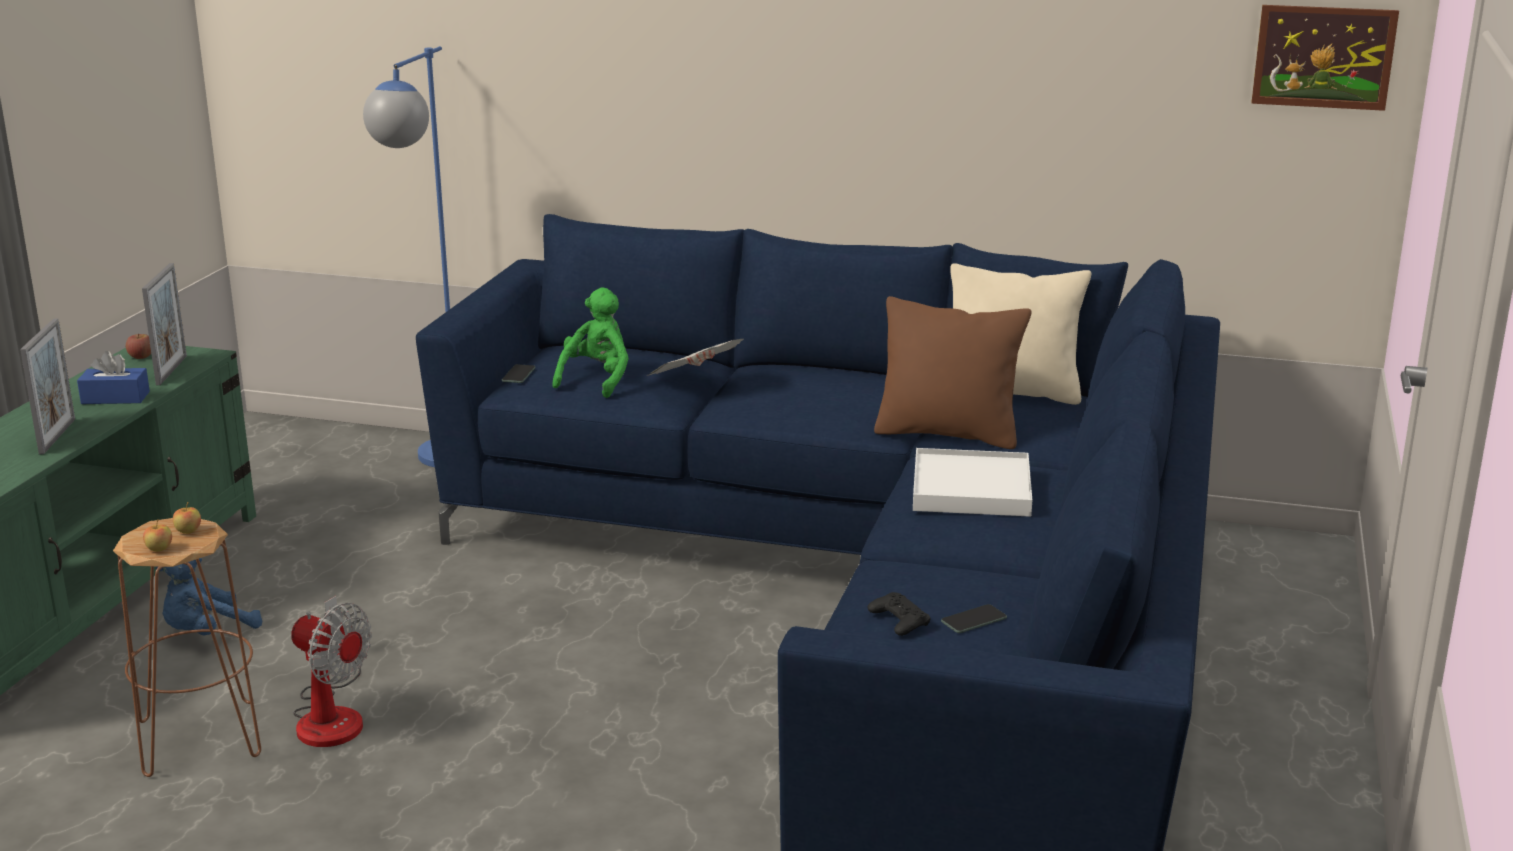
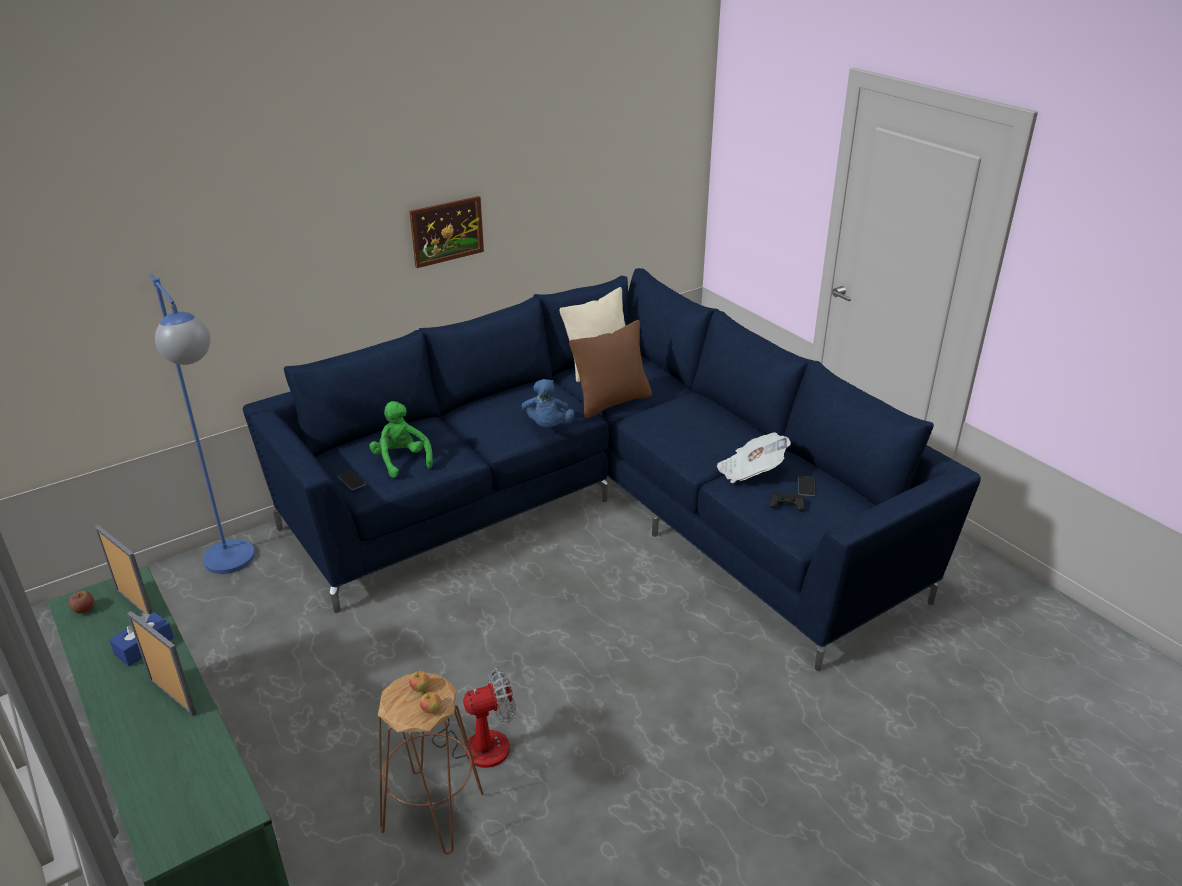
camera: 50 degrees left, 10 degrees up
blue plush toy [156,558,262,635] -> blue plush toy moved to [522,379,574,427]
newspaper [646,339,744,376] -> newspaper moved to [717,432,791,483]
white tray [913,448,1032,517] -> none
picture [1251,5,1399,111] -> picture moved to [410,196,484,268]

